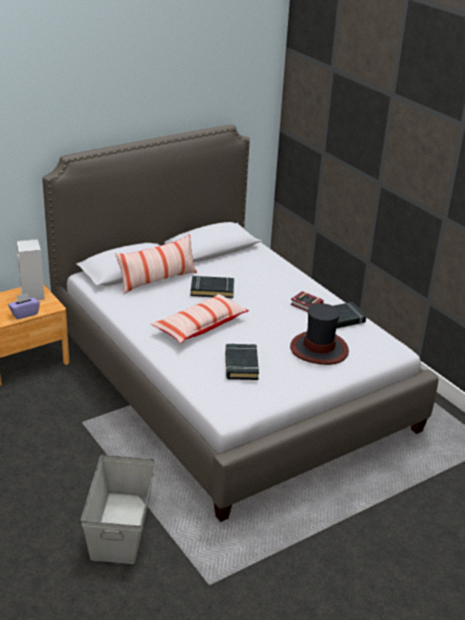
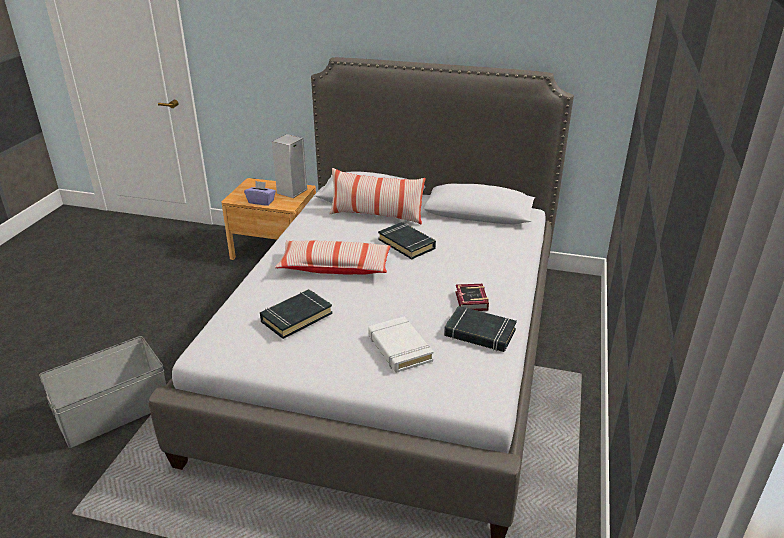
camera: 50 degrees right, 0 degrees up
hat [290,303,349,365] -> white book [368,316,434,373]

